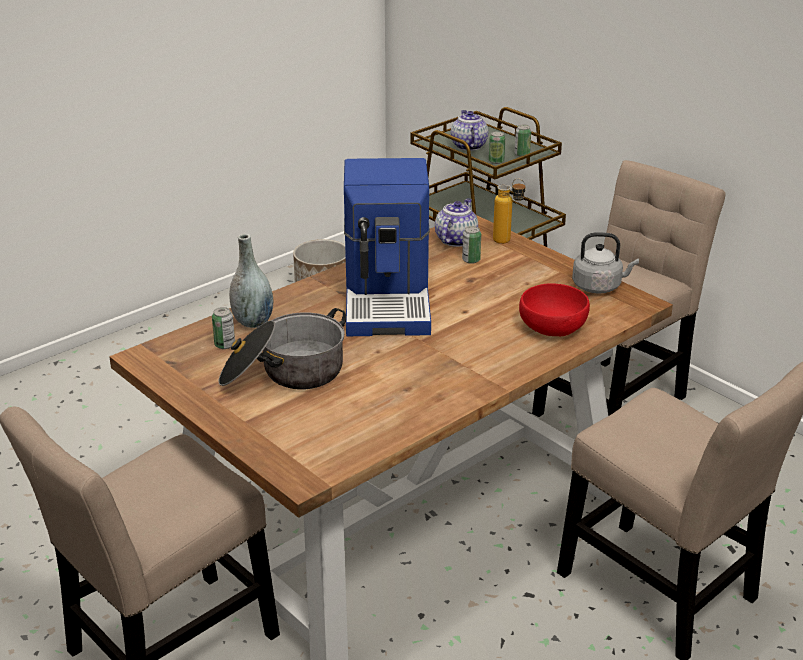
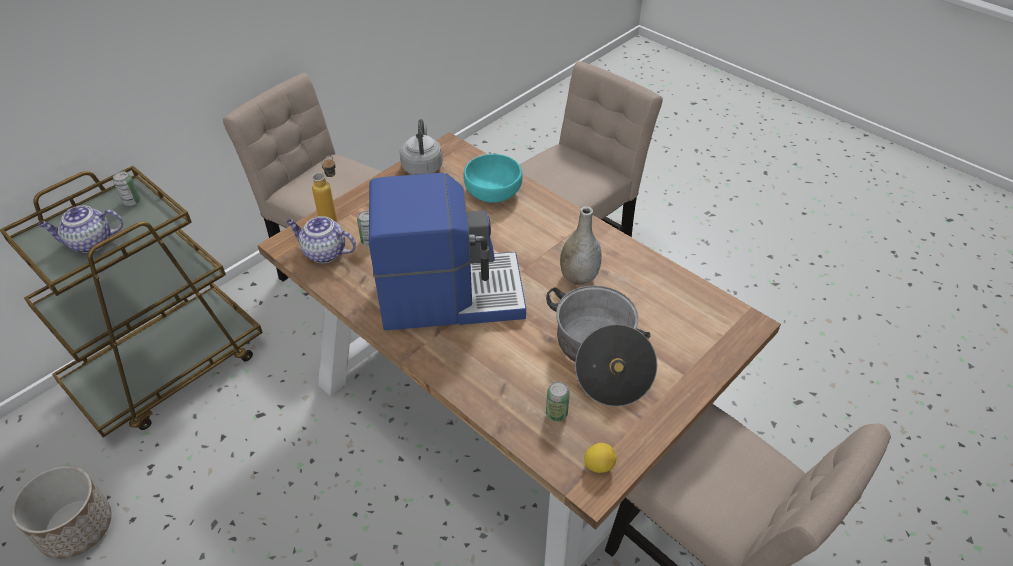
camera: 95 degrees left, 15 degrees up
grey vase [229,234,273,328] -> grey vase moved to [560,207,601,285]
can [489,131,505,164] -> none
red bowl [519,283,590,336] -> turquoise bowl [463,154,523,203]
none -> lemon [584,443,616,473]

